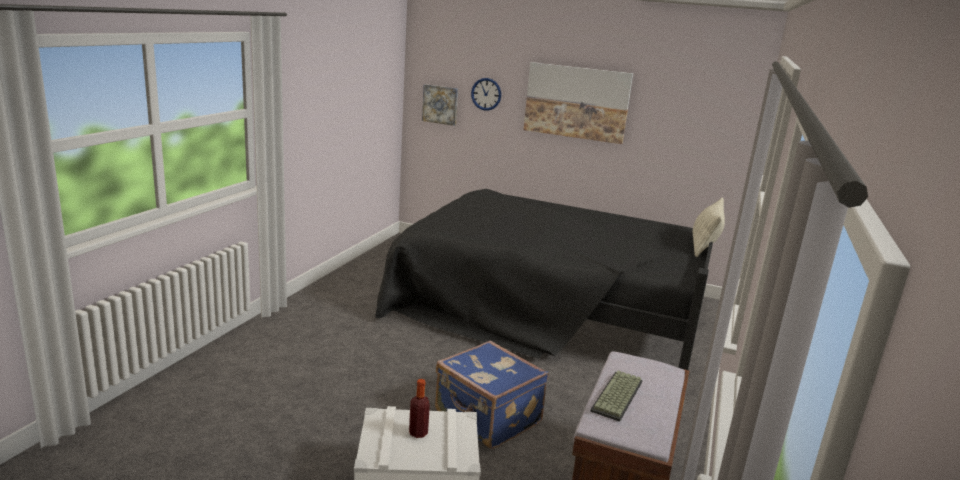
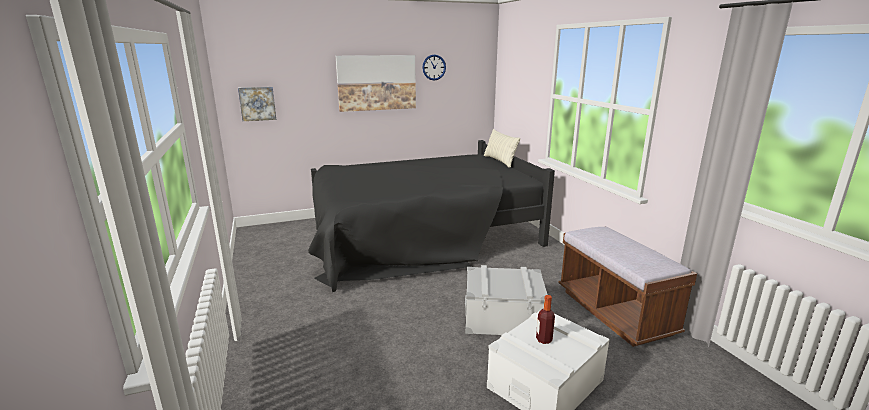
camera: 40 degrees left, 0 degrees up
blue suitcase [435,340,548,449] -> grey storage box [465,265,548,335]
wall clock [471,78,501,111] -> wall clock moved to [422,54,446,81]
keyboard [590,371,643,422] -> none

